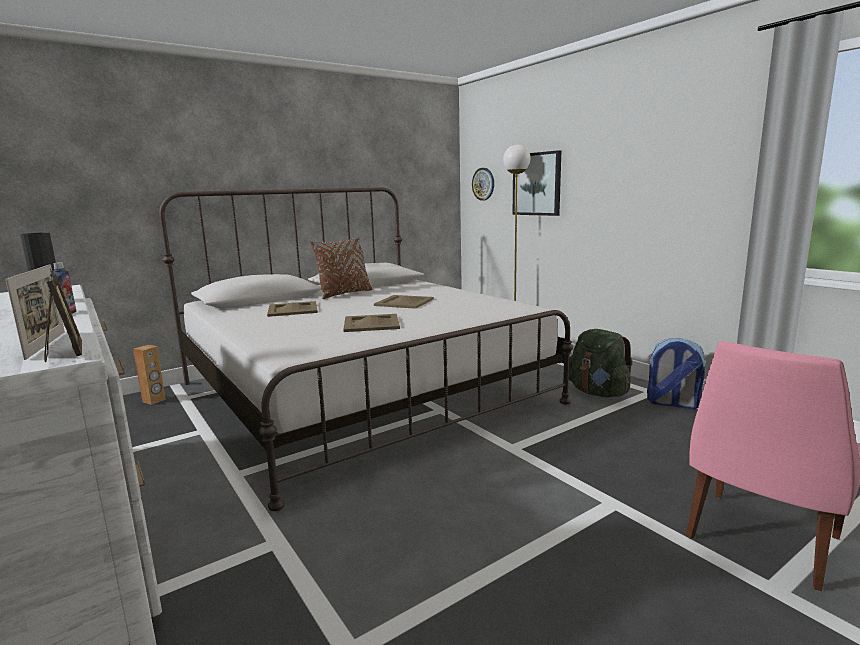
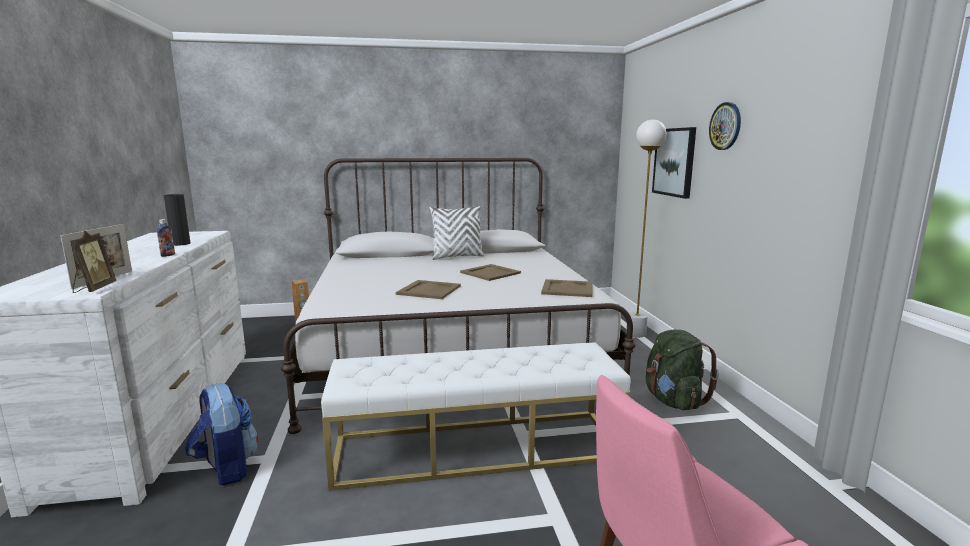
camera: 25 degrees right, 0 degrees up
beige tray [267,301,318,317] -> beige tray moved to [541,279,592,297]
brown pillow [310,237,372,299] -> white pillow [430,206,485,260]
wall clock [472,168,494,200] -> wall clock moved to [709,102,741,150]
backpack [647,338,706,409] -> backpack moved to [185,383,258,485]
none -> white bench [321,342,631,491]

